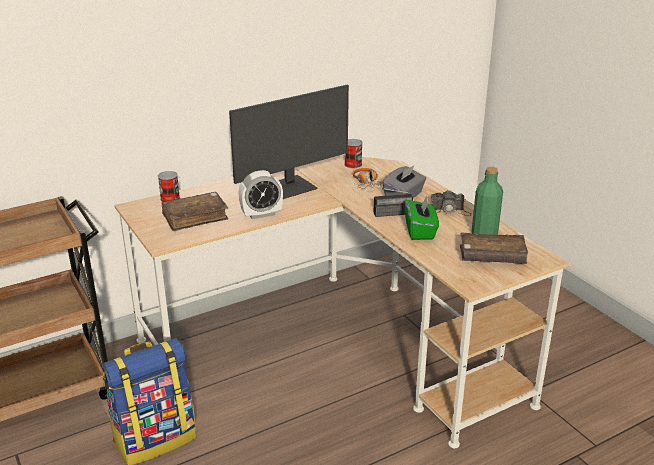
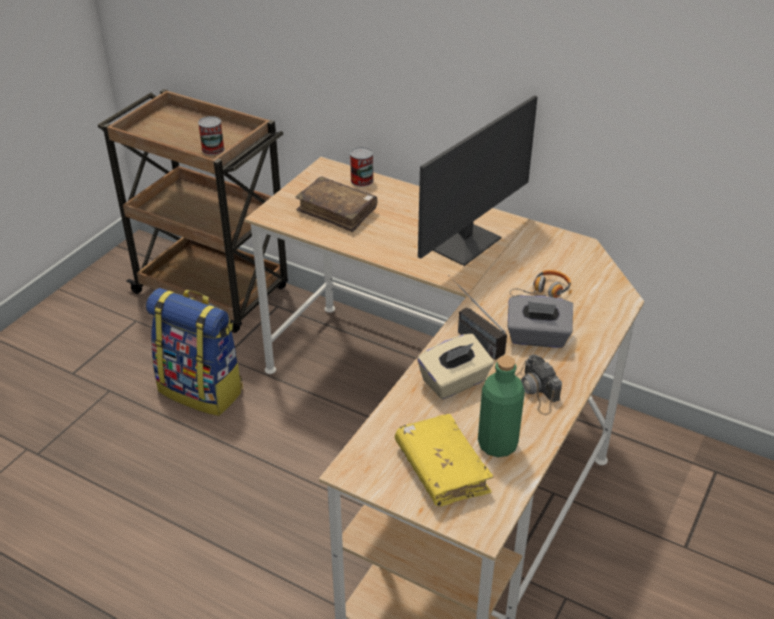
camera: 60 degrees right, 10 degrees up
monitor [229,85,349,199] -> monitor turned 75 degrees counterclockwise [418,95,538,266]
alarm clock [239,170,283,219] -> none
can [344,139,363,168] -> can moved to [198,116,225,155]
green tissue box [405,195,439,240] -> beige tissue box [417,334,494,399]
brown book [460,232,528,264] -> yellow book [395,413,494,506]

